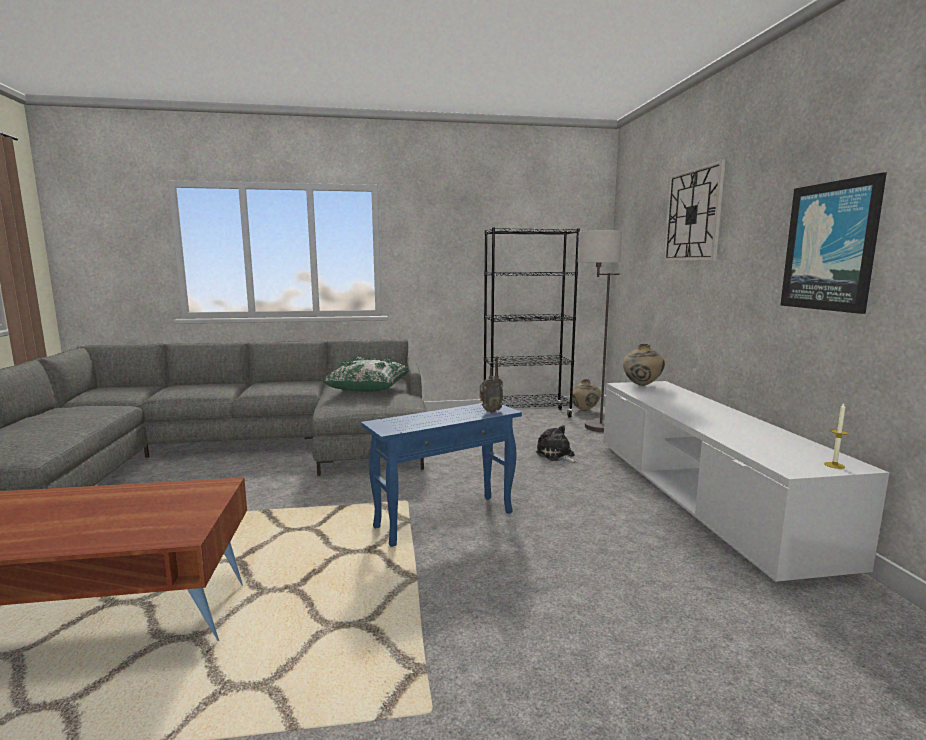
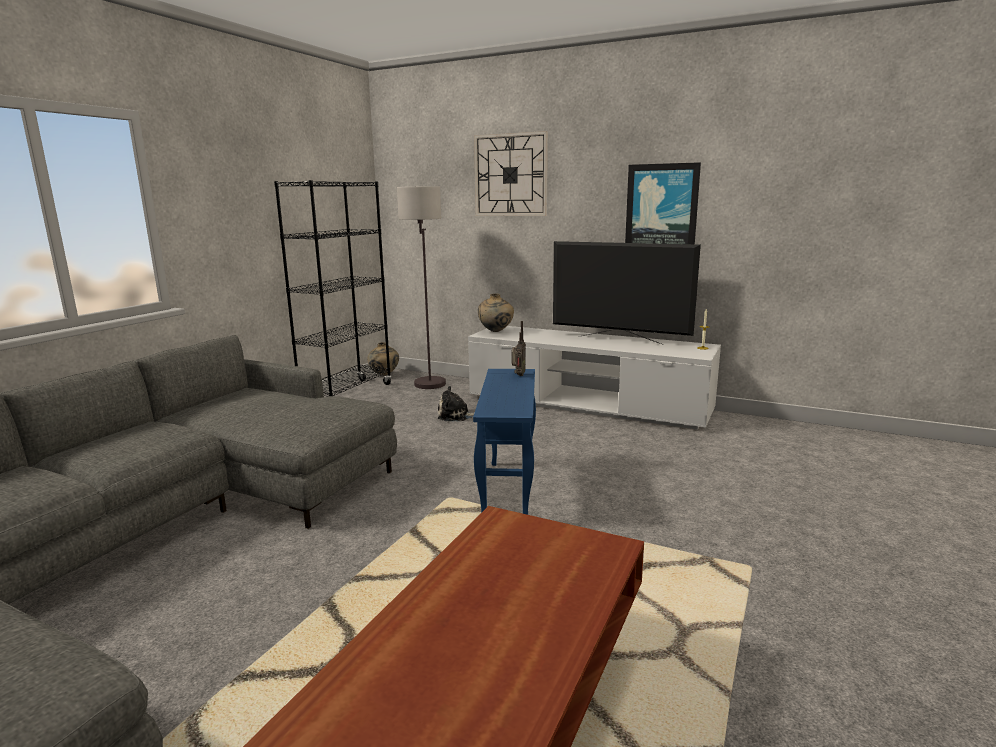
camera: 55 degrees left, 5 degrees up
green pillow [324,355,409,392] -> none
none -> television [553,241,701,344]

